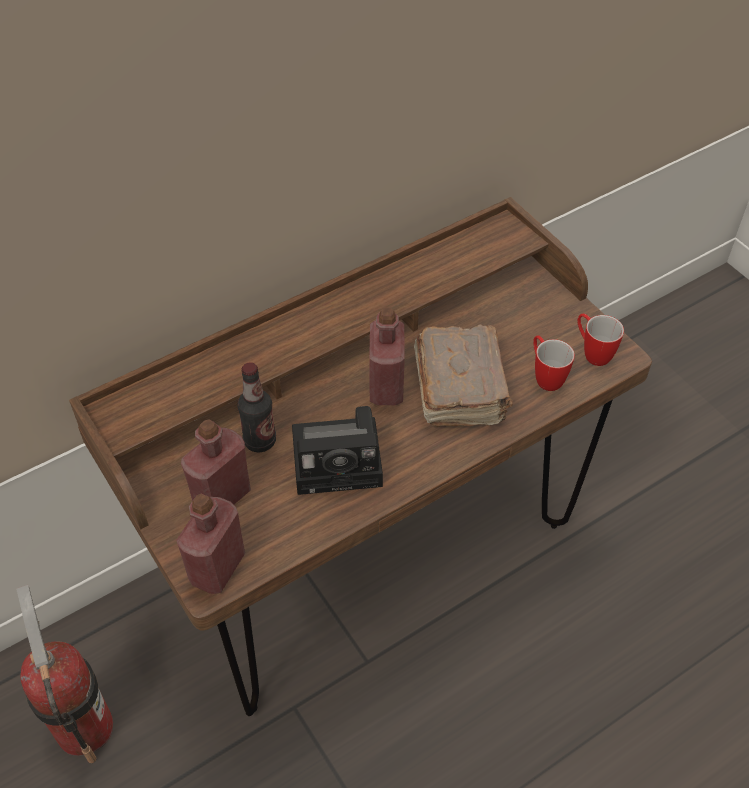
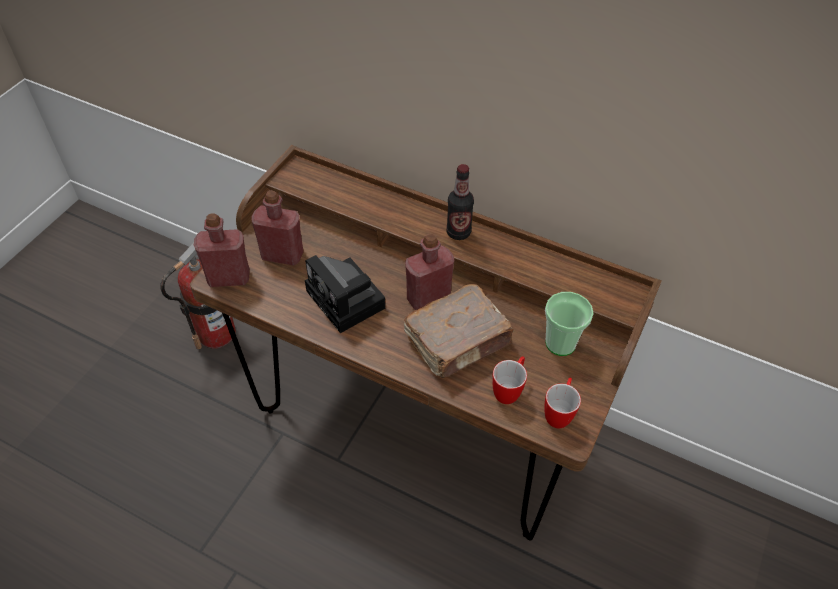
camera: 60 degrees right, 0 degrees up
bottle [237,362,276,453] -> bottle moved to [446,164,474,240]
none -> cup [545,292,594,356]

